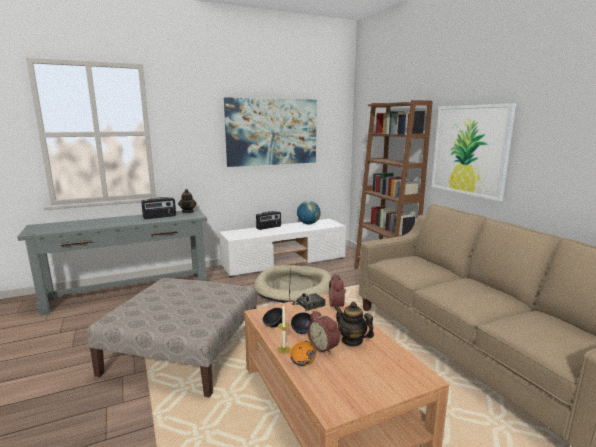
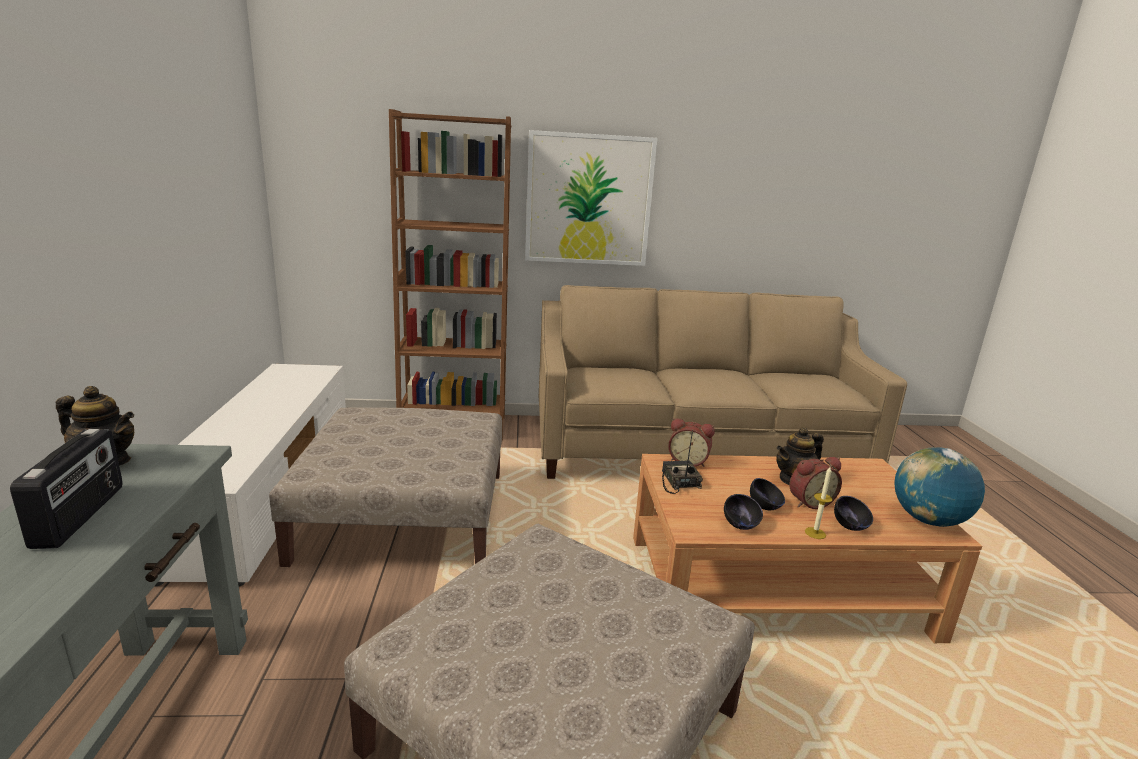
camera: 70 degrees left, 5 degrees up
picture [224,97,317,167] -> none
beige dog bed [254,265,332,303] -> beige ottoman [269,408,502,567]
radio [256,211,281,230] -> none
orange bowl [290,341,316,366] -> black bowl [834,496,873,531]
globe [297,201,321,225] -> globe moved to [894,447,985,527]

